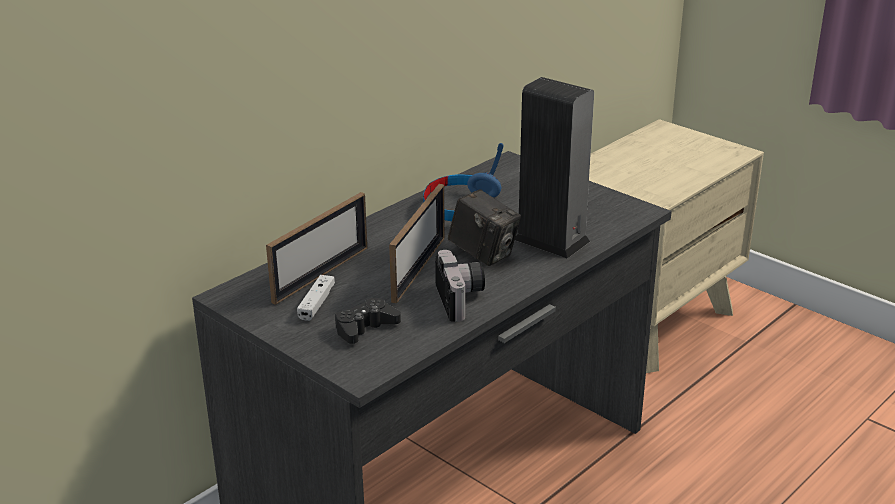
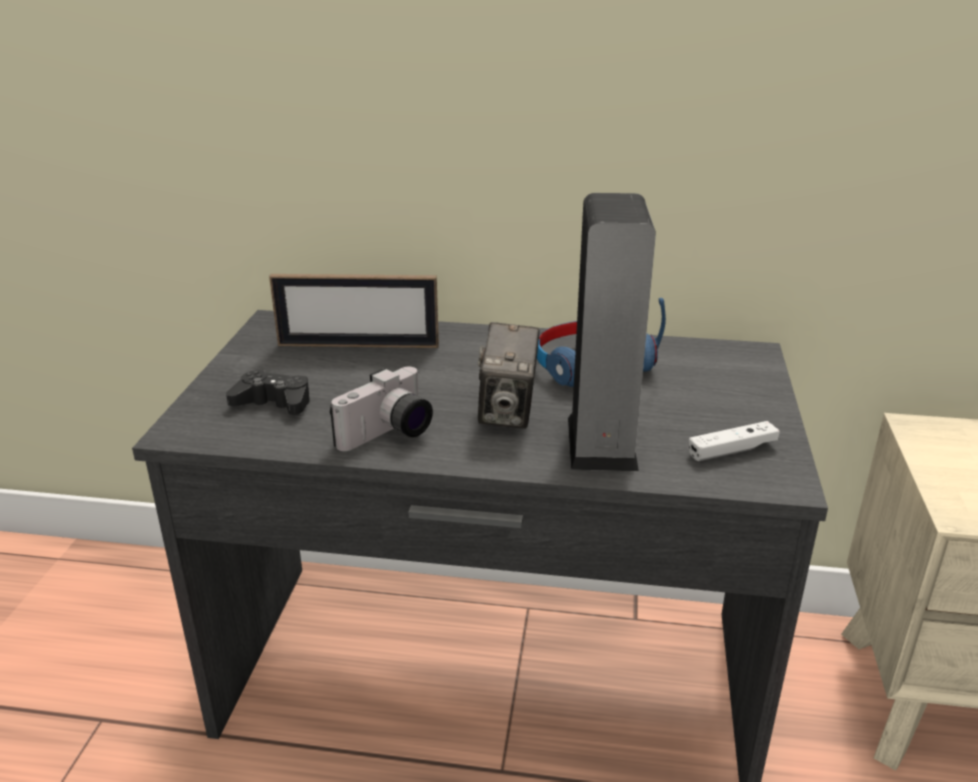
camera: 55 degrees right, 0 degrees up
white game controller [297,275,335,321] -> white game controller moved to [688,421,780,461]
picture frame [389,184,445,303] -> none

